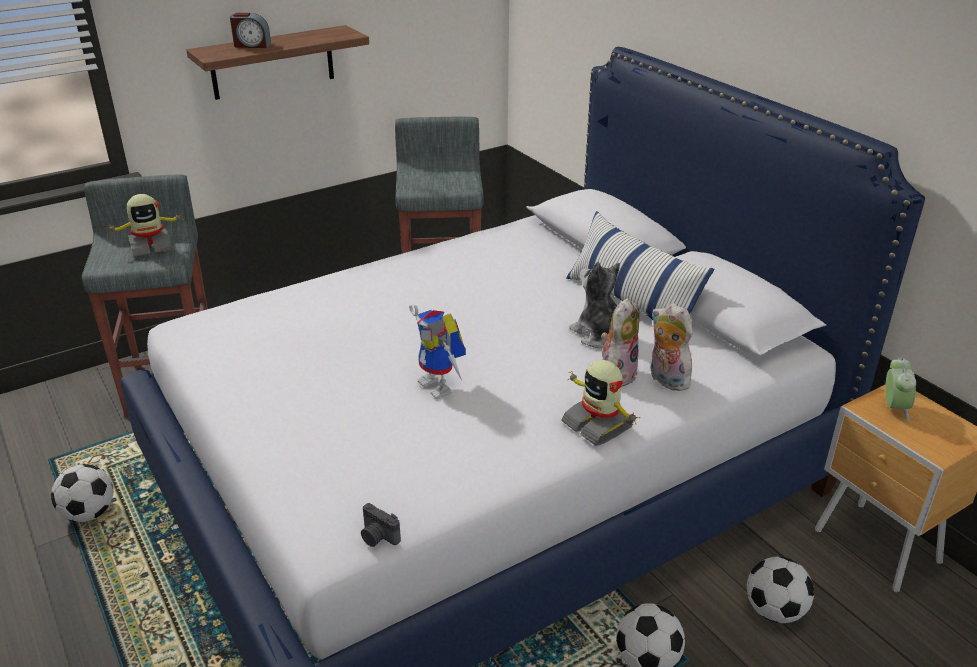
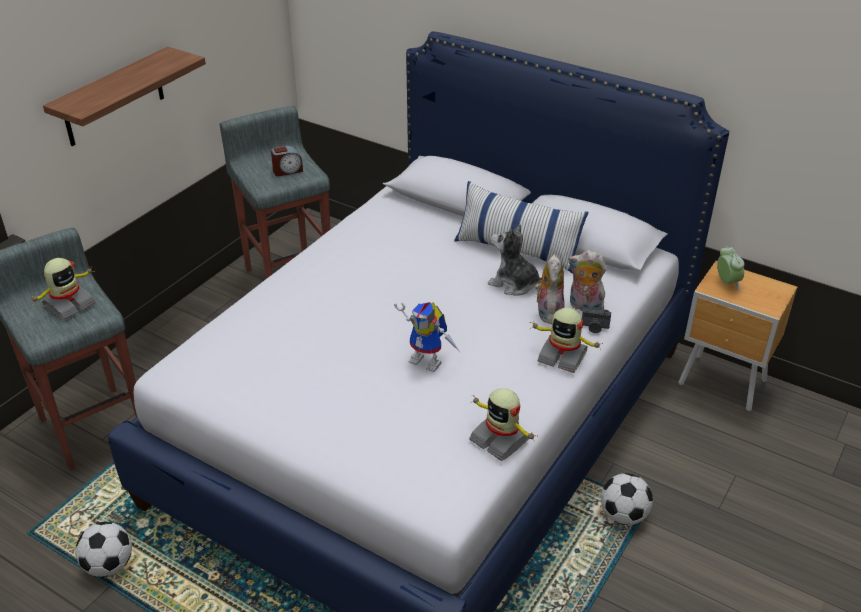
camera: 25 degrees left, 5 degrees up
alarm clock [230,13,271,48] -> alarm clock moved to [271,146,303,176]
camera [361,503,401,547] -> camera moved to [582,308,611,333]
football [747,557,814,623] -> none
none -> toy robot [469,388,535,461]

